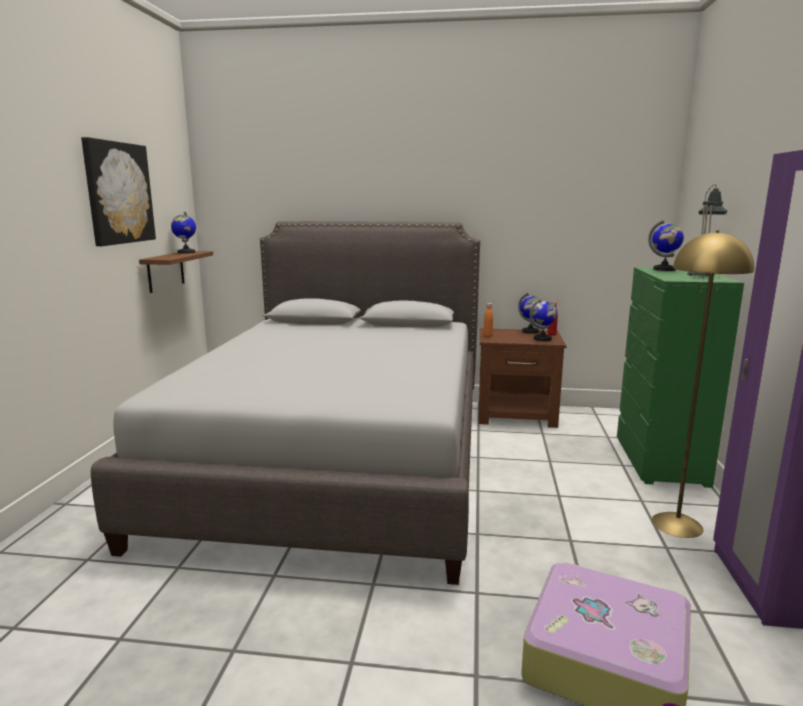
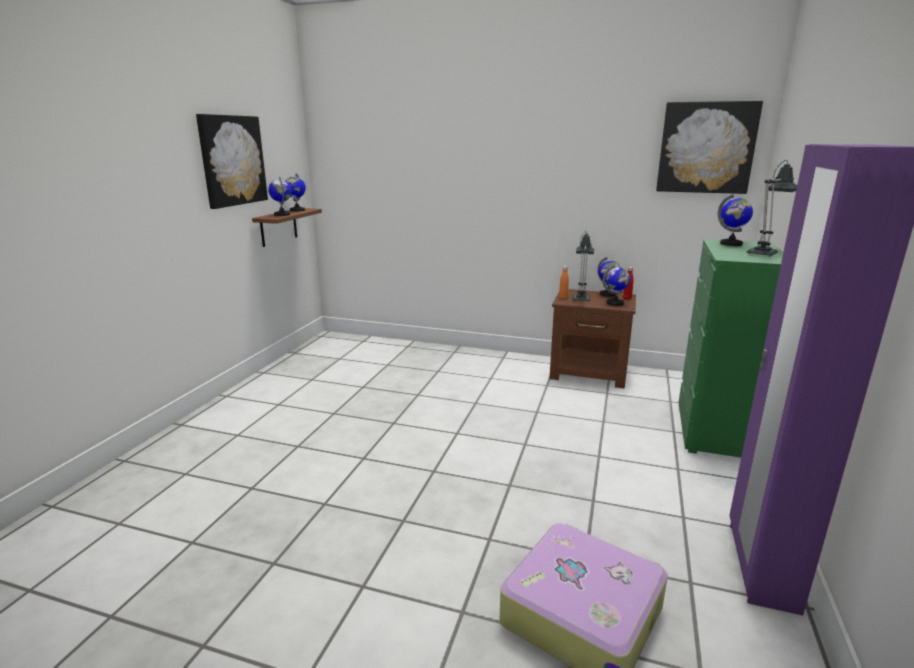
camera: 10 degrees right, 5 degrees up
grey bed [91,221,480,585] -> none
yellow floor lamp [652,230,754,538] -> none
none -> globe [268,176,292,216]
none -> table lamp [572,231,594,302]
none -> picture [656,101,763,194]

